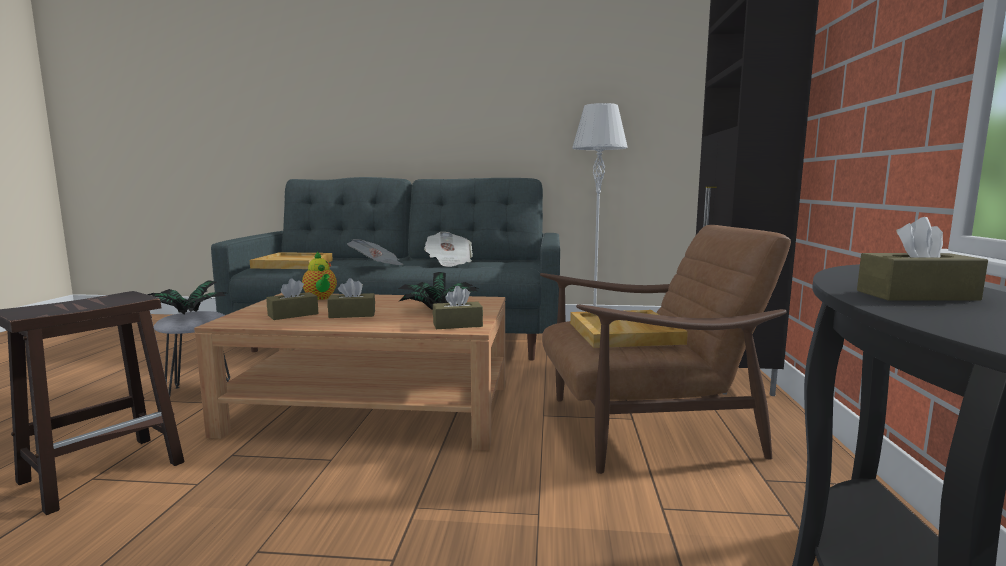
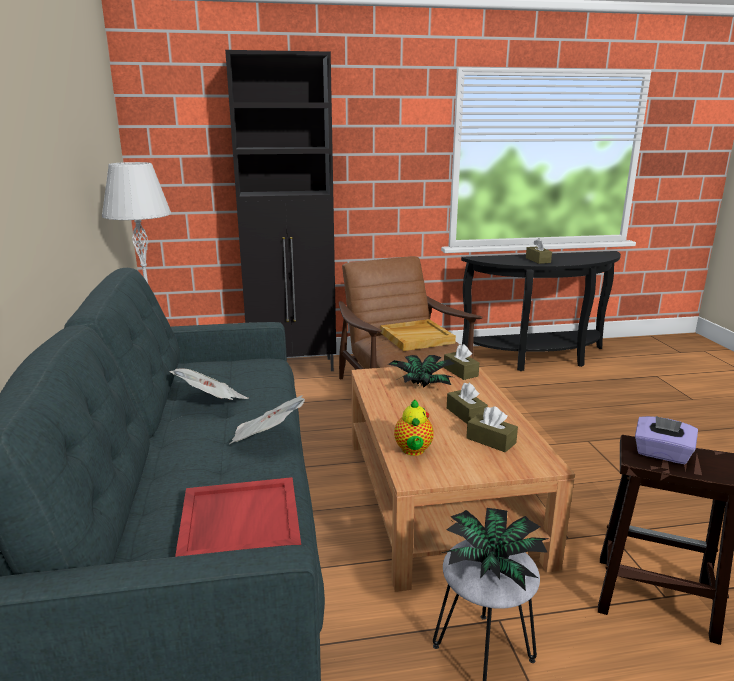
camera: 105 degrees left, 10 degrees up
beige tray [250,252,333,269] -> red tray [175,477,301,557]
teapot [302,251,337,300] -> teapot turned 135 degrees clockwise [394,399,434,456]
none -> purple tissue box [635,416,698,464]

